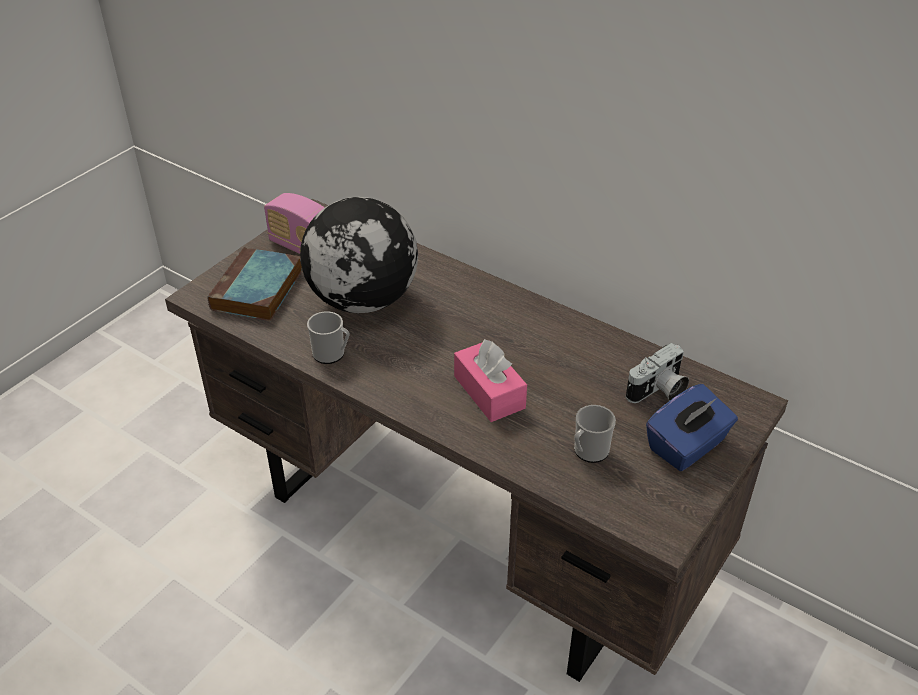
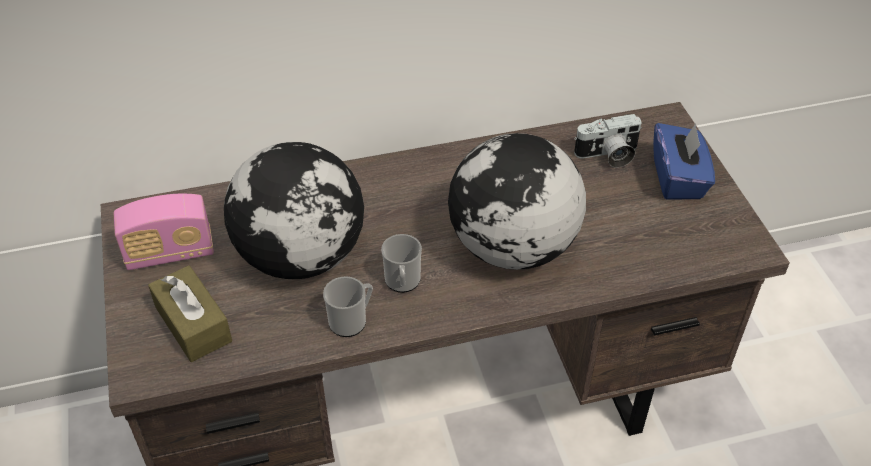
camera: 50 degrees left, 5 degrees up
book [207,247,303,321] -> brown tissue box [148,265,232,362]
pink tissue box [454,339,527,422] -> globe [448,133,586,270]
mug [574,405,616,463] -> mug moved to [381,234,422,293]
camera [626,343,689,403] -> camera turned 75 degrees clockwise [574,114,642,168]

